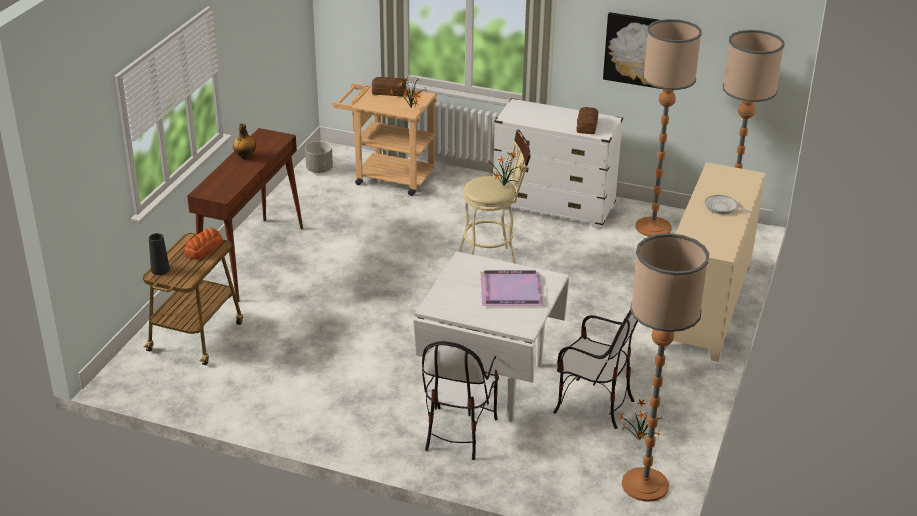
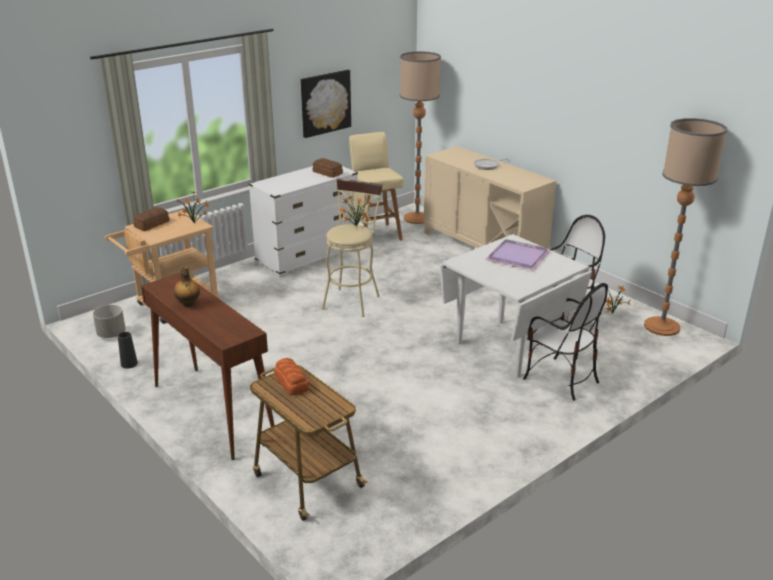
camera: 60 degrees left, 5 degrees down
black vase [149,233,170,275] -> black vase moved to [118,332,138,369]
floor lamp [636,19,702,237] -> beige stool [349,132,404,246]

